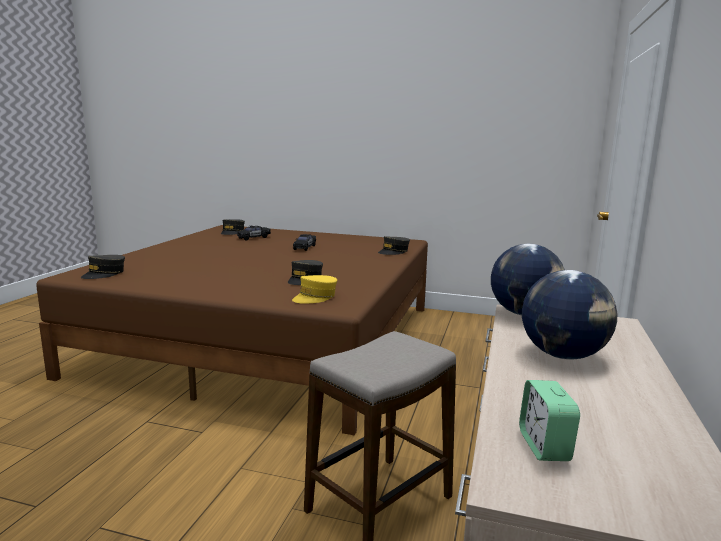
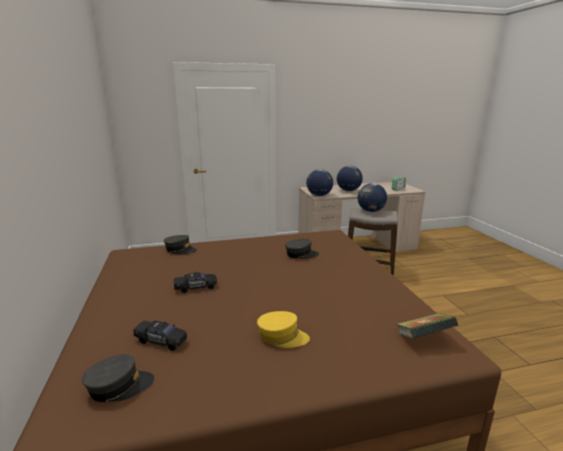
camera: 120 degrees left, 5 degrees up
grey cap [81,255,125,279] -> book [396,313,458,339]
yellow cap [292,275,337,304] -> yellow cap moved to [257,311,310,348]
none -> globe [358,183,387,212]

